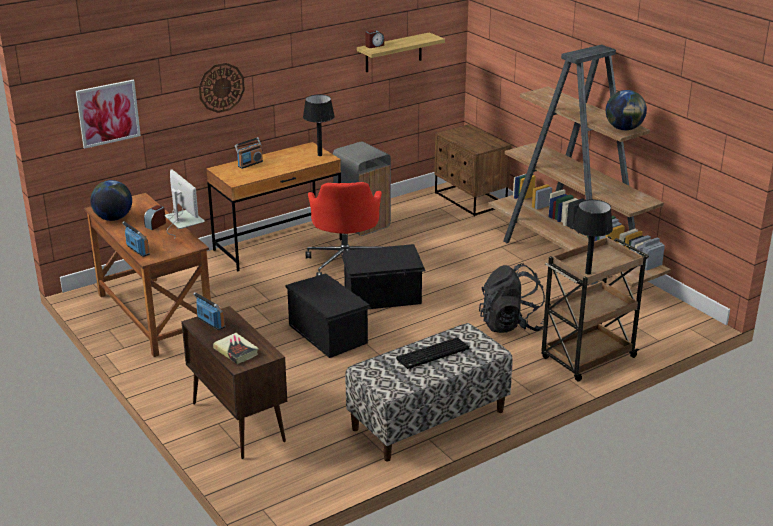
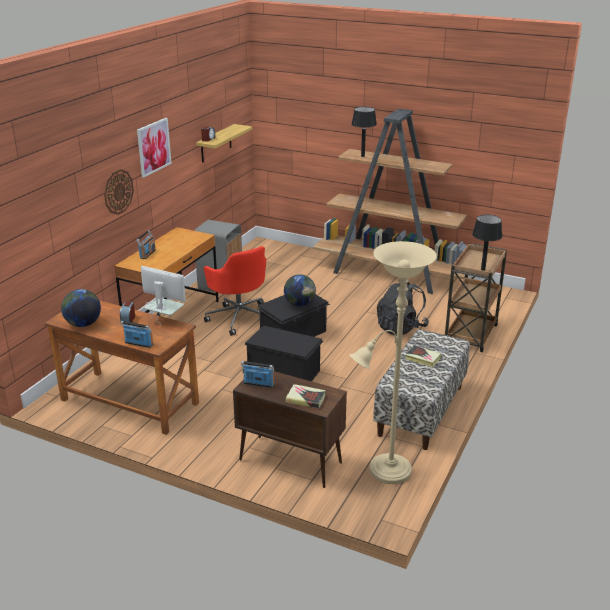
camera: 30 degrees left, 0 degrees up
picture [76,80,141,149] -> picture moved to [137,118,172,178]
black table lamp [303,94,335,156] -> black table lamp moved to [351,107,377,157]
keyboard [396,337,469,369] -> book [405,345,441,367]
brown nightstand [434,124,512,216] -> none
globe [606,90,647,130] -> globe moved to [284,274,316,306]
none -> beige floor lamp [349,241,437,484]

